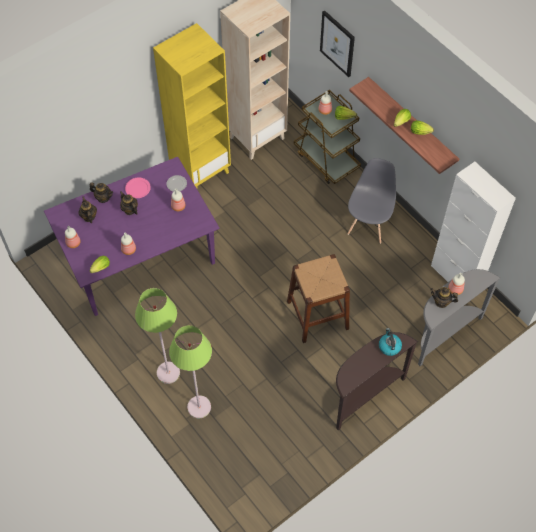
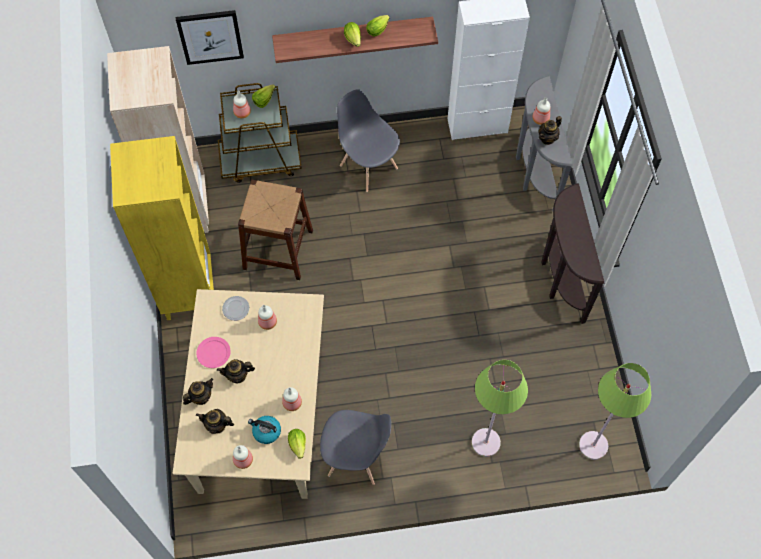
camera: 60 degrees left, 5 degrees up
purple dining table [44,157,220,316] -> beige dining table [172,289,324,499]
green floor lamp [135,288,180,384] -> green floor lamp moved to [579,363,651,460]
brown stool [287,254,350,343] -> brown stool moved to [238,180,313,280]
kettle [379,328,402,356] -> kettle moved to [248,416,281,444]
none -> grey chair [320,410,391,485]

